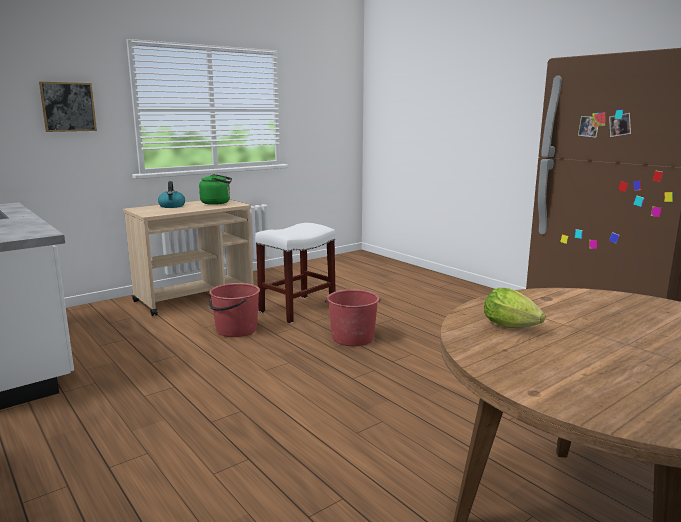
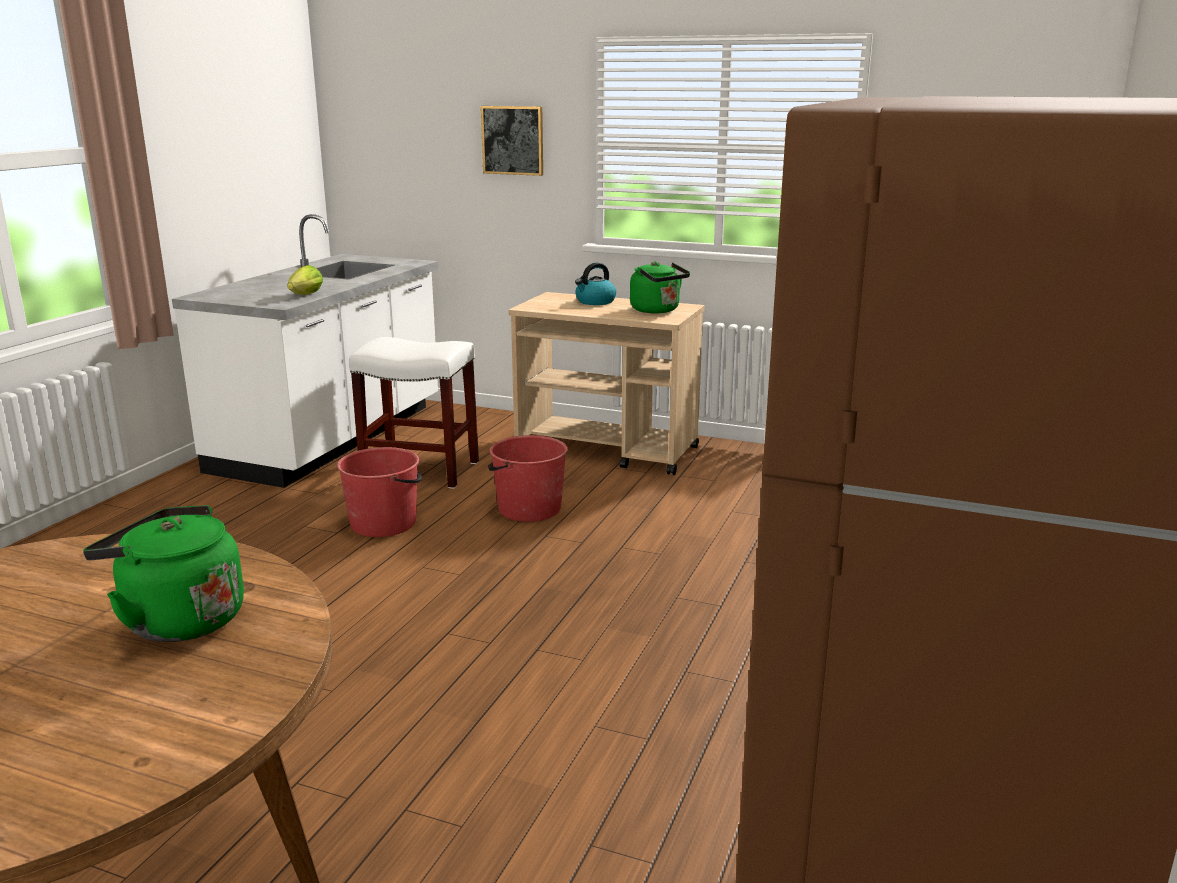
camera: 60 degrees right, 5 degrees up
white stool [255,223,336,323] -> white stool moved to [349,337,479,489]
red bucket [325,289,381,346] -> red bucket moved to [337,447,422,537]
lettuce [484,288,545,328] -> lettuce moved to [287,265,323,295]
none -> green kettle [83,505,244,642]

